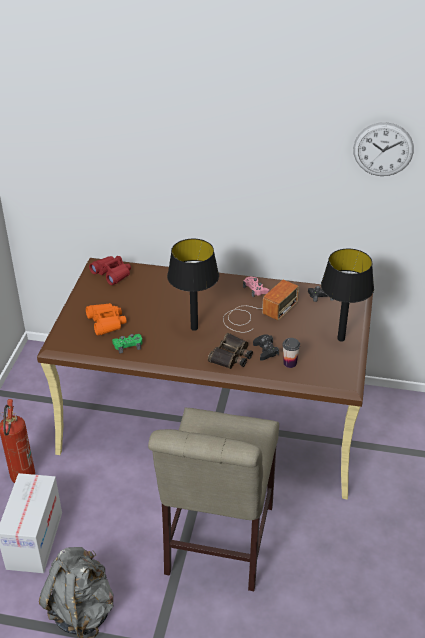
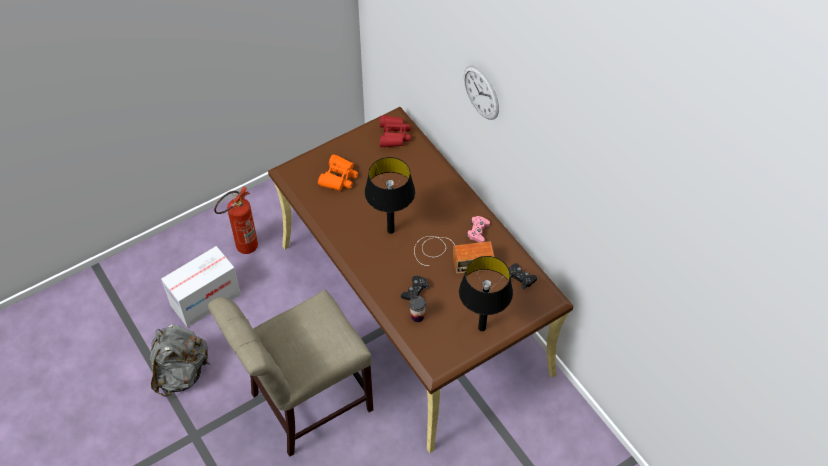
camera: 45 degrees right, 15 degrees up
green game controller [112,334,142,354] -> none
binoculars [208,333,253,369] -> none
wall clock [353,122,414,176] -> wall clock moved to [464,65,499,120]

